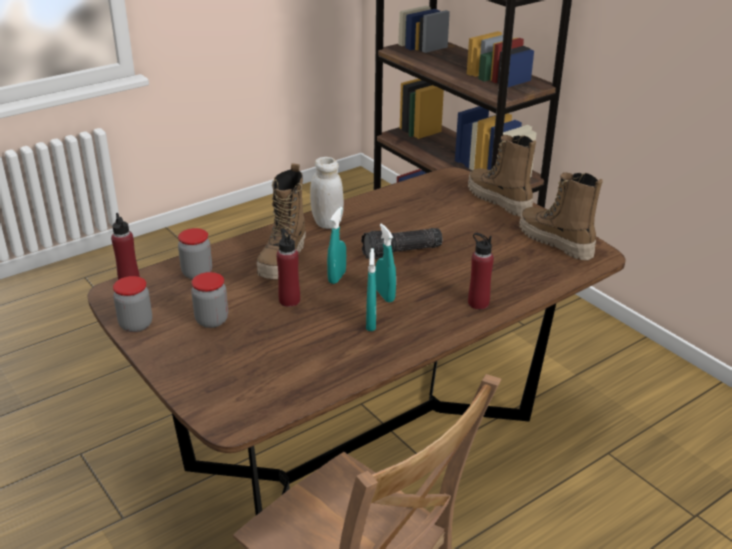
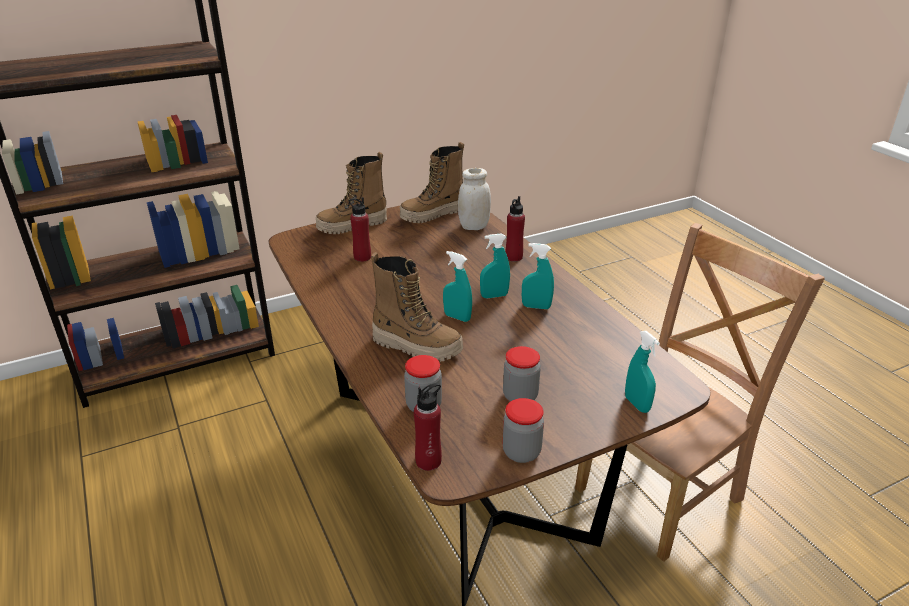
camera: 80 degrees left, 0 degrees up
red bottle [276,228,300,307] -> red bottle moved to [349,197,371,262]
white jar [310,157,344,229] -> white jar moved to [458,168,491,230]
flashlight [361,228,442,259] -> none
none -> turquoise spray bottle [625,331,660,413]

